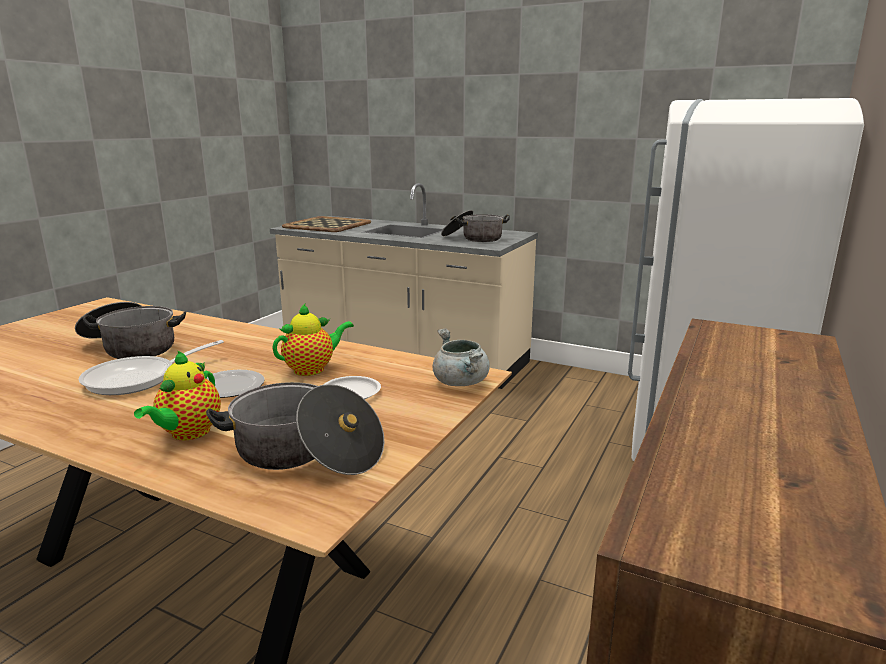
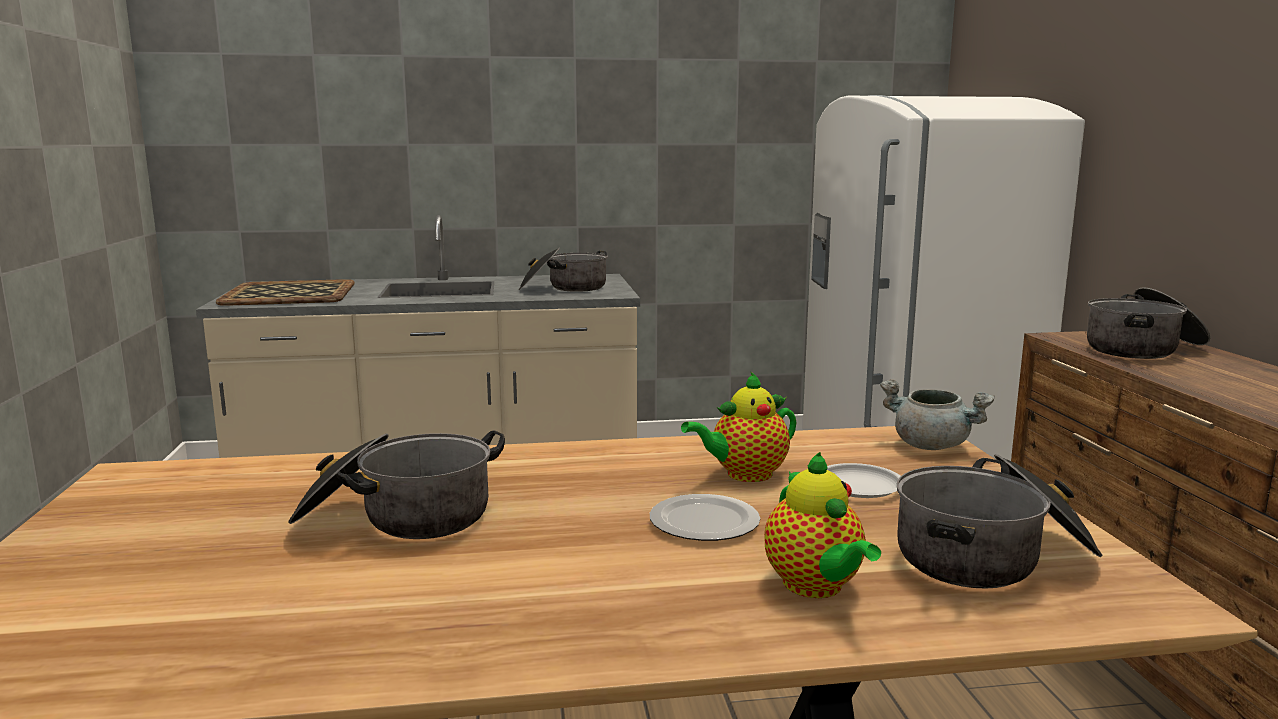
camera: 35 degrees left, 5 degrees down
frying pan [79,340,224,395] -> none
teapot [272,303,354,376] -> teapot turned 135 degrees counterclockwise [681,371,796,482]
none -> cooking pot [1087,287,1210,359]

